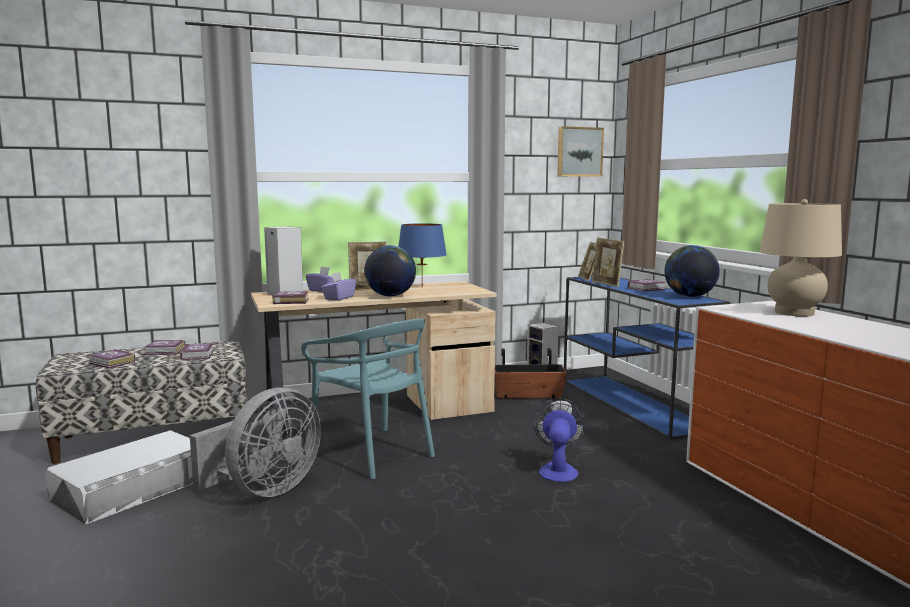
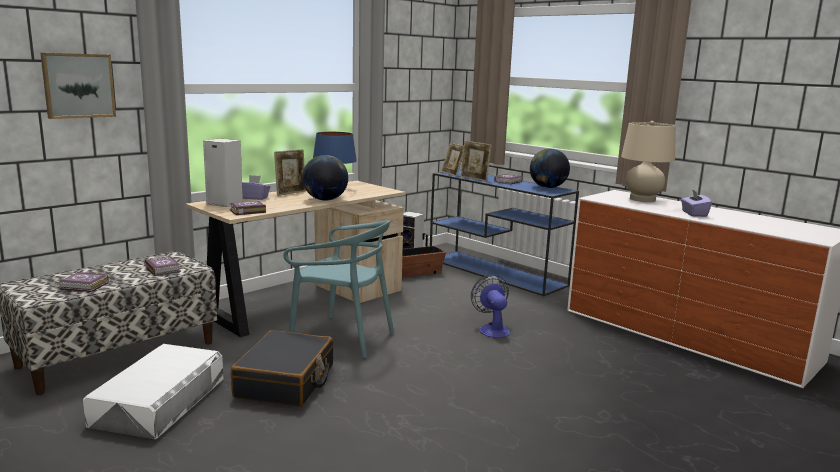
camera: 25 degrees left, 5 degrees up
book [144,340,186,355] -> none
grey fan [190,388,321,497] -> black suitcase [231,330,333,407]
purple tissue box [321,272,356,301] -> purple tissue box moved to [681,189,712,217]
picture [557,126,604,177] -> picture moved to [40,53,116,119]

